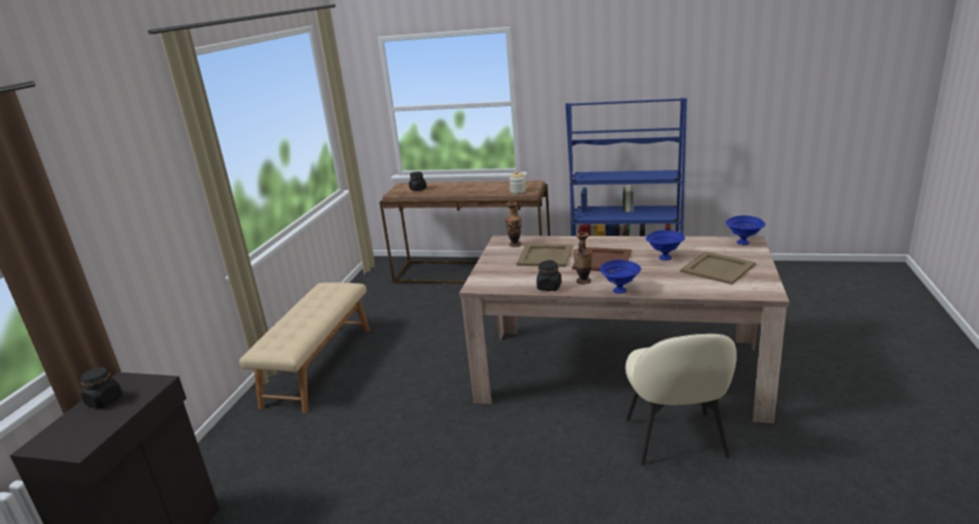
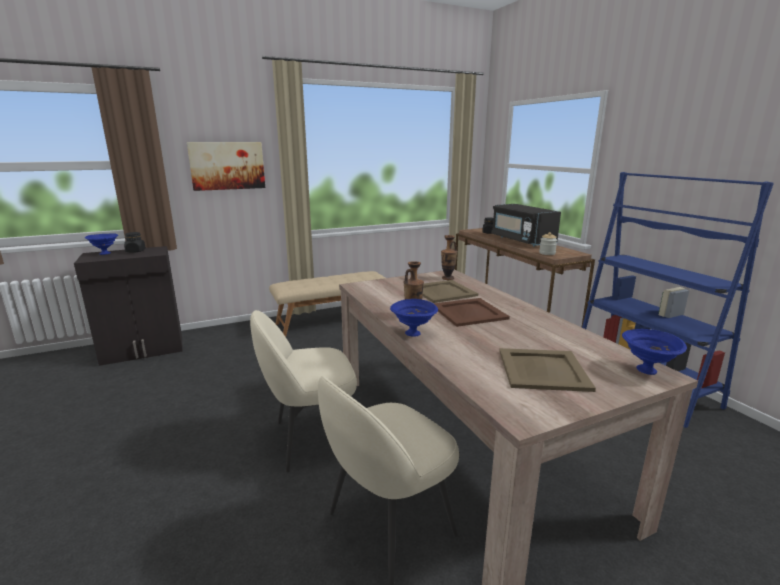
camera: 50 degrees right, 5 degrees down
black jar [536,260,562,291] -> none
blue bowl [646,230,685,261] -> blue bowl moved to [85,234,118,255]
none -> picture [187,142,265,191]
none -> beige chair [250,310,357,472]
none -> black microwave [491,204,561,247]

